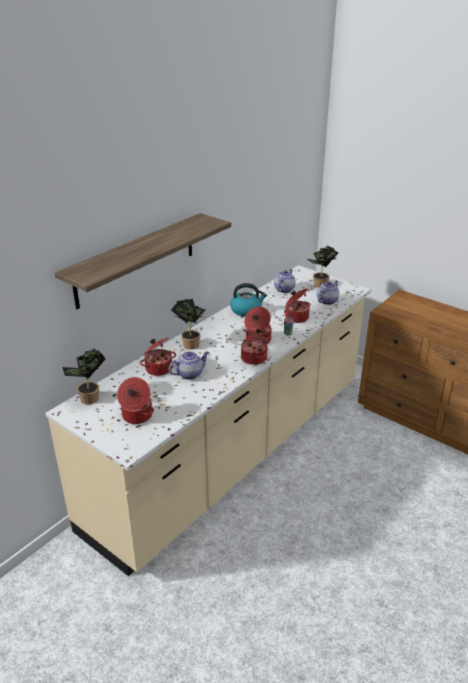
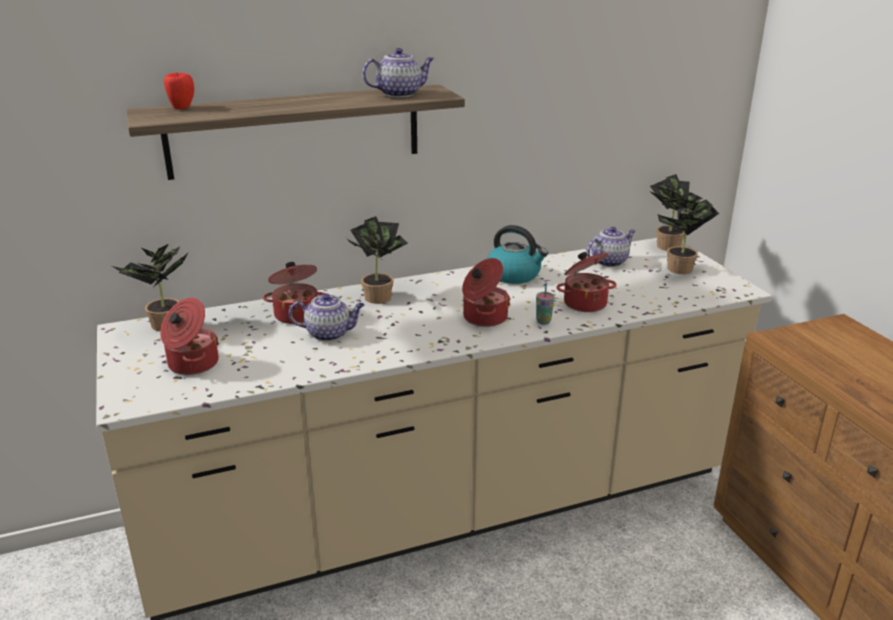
camera: 30 degrees right, 5 degrees down
cooking pot [241,328,269,365] -> none
teapot [317,280,339,305] -> teapot moved to [362,48,434,97]
none -> apple [164,73,194,109]
none -> potted plant [650,174,703,251]

